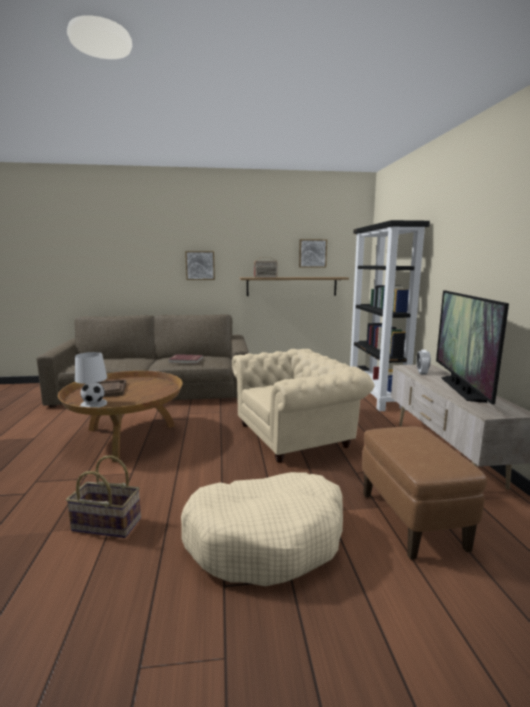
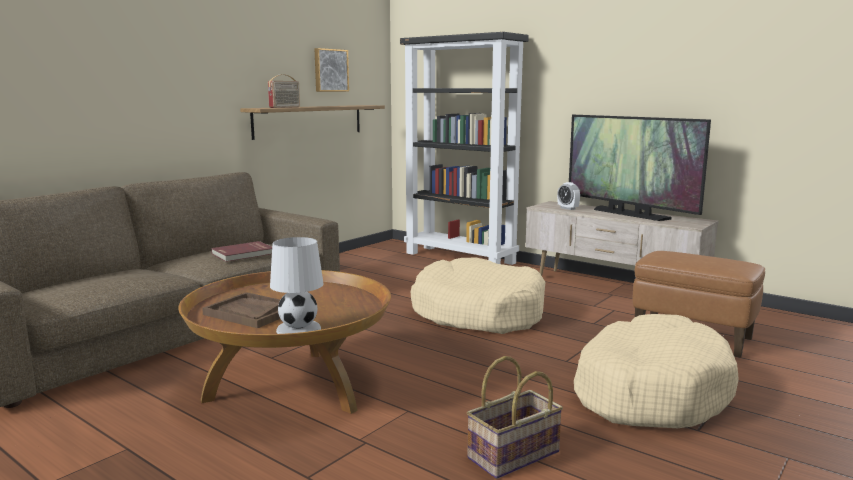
camera: 45 degrees left, 0 degrees up
picture [185,251,215,280] -> none
beige armchair [232,349,375,463] -> beige dog bed [411,258,545,334]

